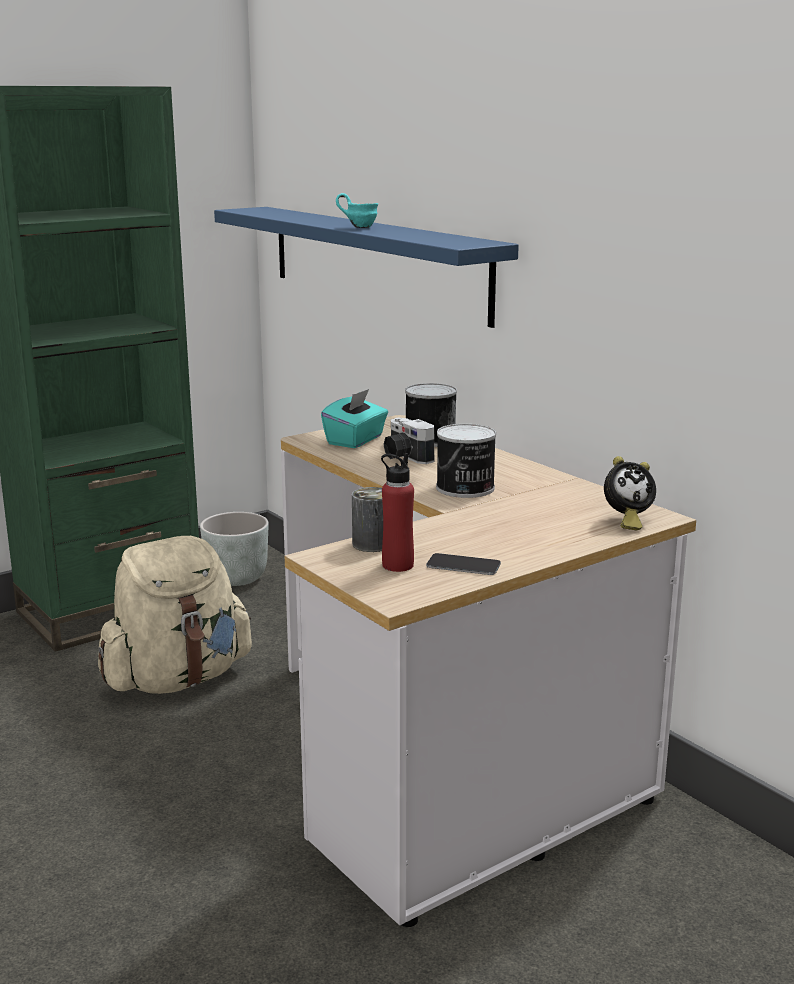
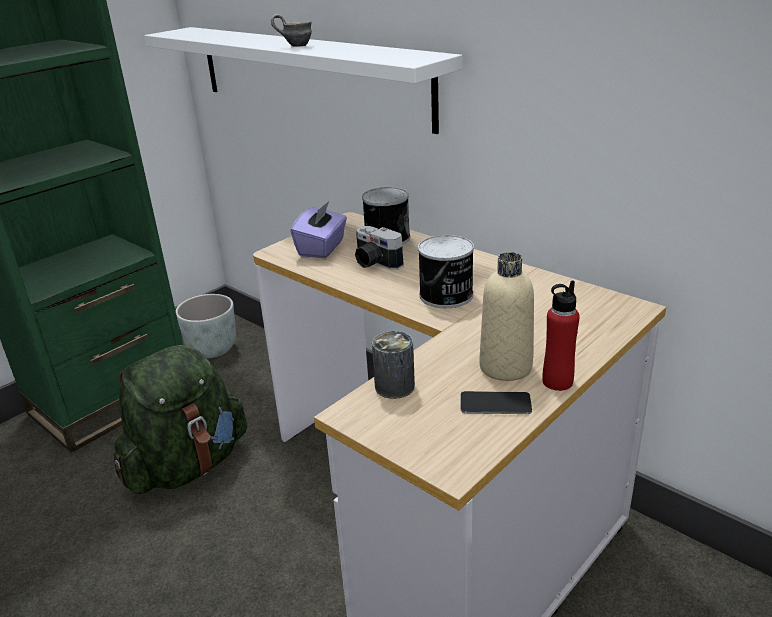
camera: 10 degrees left, 10 degrees up
beige backpack [98,536,252,694] -> green backpack [114,345,247,494]
blue shelf [214,207,519,328] -> white shelf [144,27,462,134]
turquoise tissue box [321,389,388,448] -> purple tissue box [291,201,347,258]
turquoise mug [336,193,378,228] -> grey mug [271,14,312,47]
red bottle [381,453,414,572] -> red bottle moved to [542,280,580,391]
alarm clock [604,456,656,530] -> none
none -> beige bottle [479,252,534,381]

